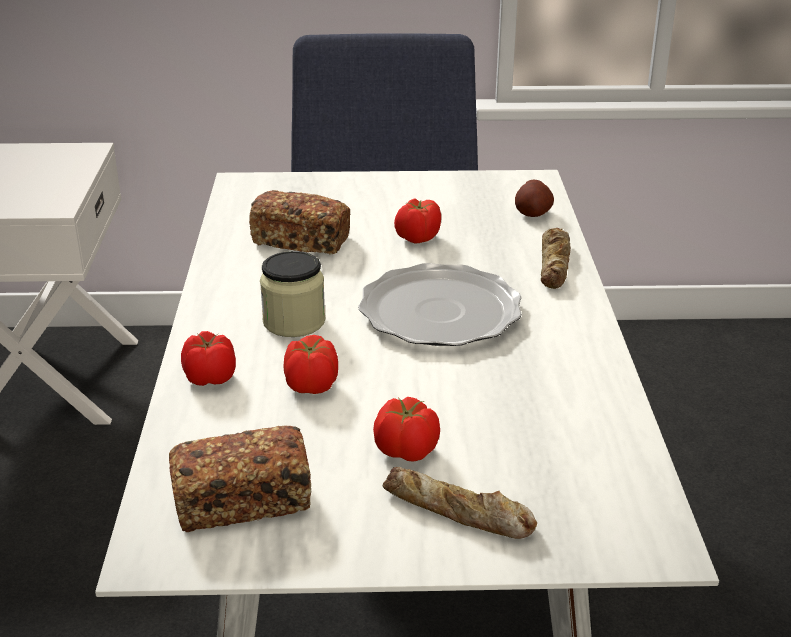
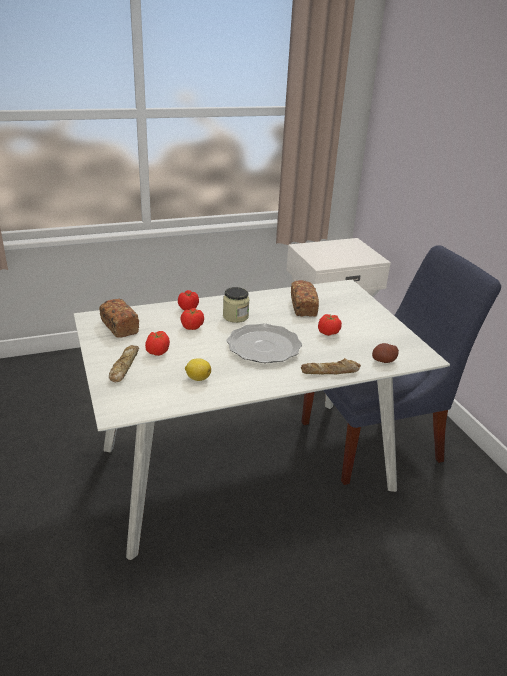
camera: 70 degrees right, 0 degrees up
none -> lemon [185,358,211,381]

